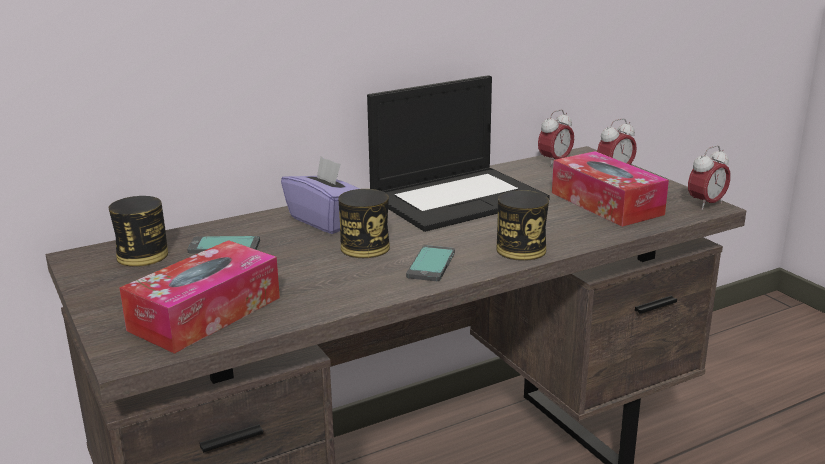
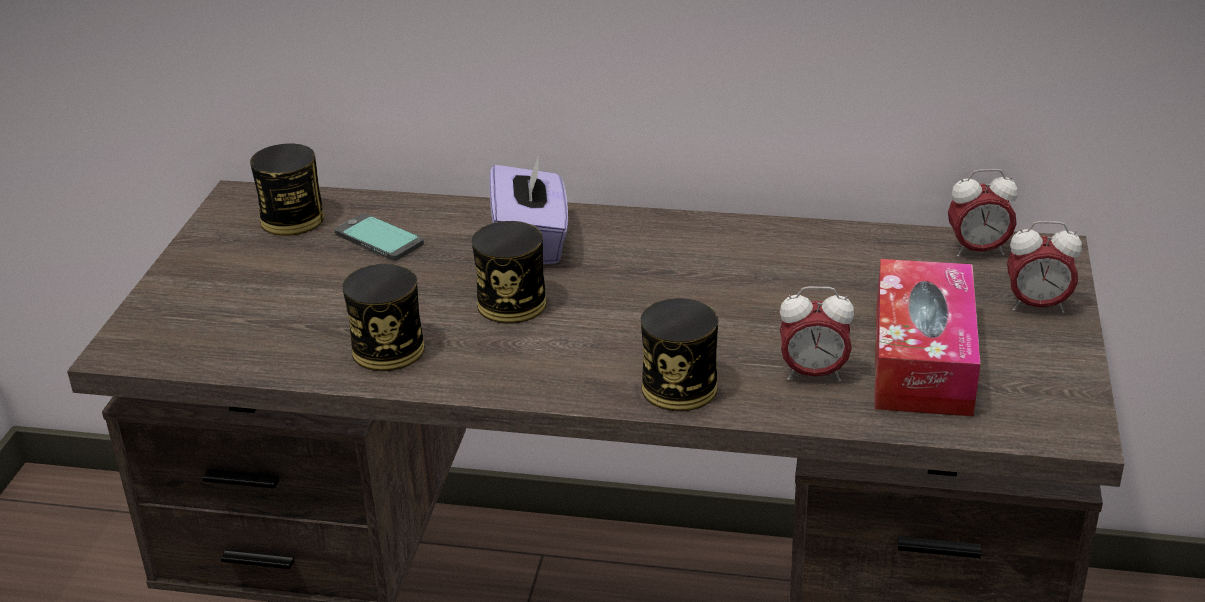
camera: 40 degrees right, 10 degrees up
tissue box [119,240,280,354] -> none
laptop [367,75,550,232] -> none
phone [406,245,455,281] -> none
alarm clock [688,145,731,210] -> alarm clock moved to [780,286,854,382]
none -> can [342,264,424,371]

